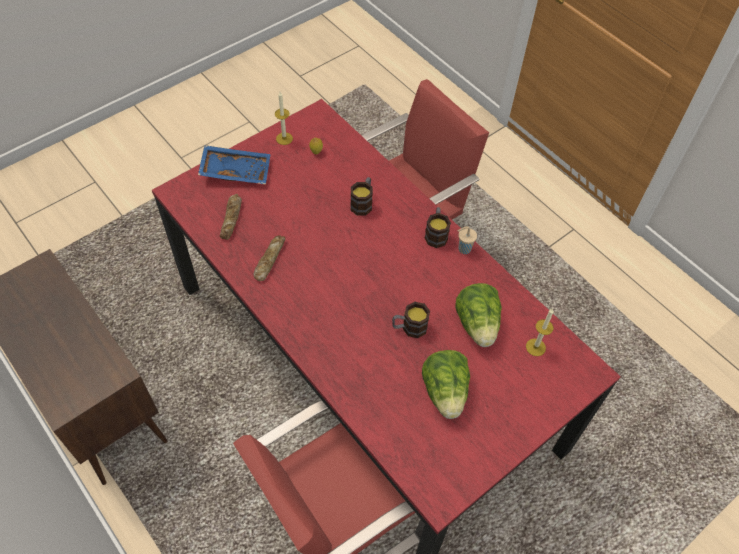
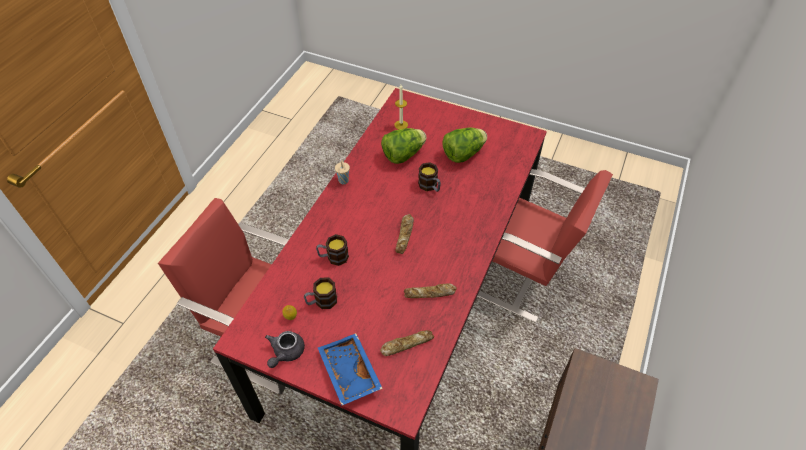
camera: 115 degrees left, 5 degrees down
candle [275,92,293,145] -> grey teapot [265,331,305,368]
mug [424,207,451,248] -> mug moved to [304,278,337,309]
none -> bread [395,214,414,254]

